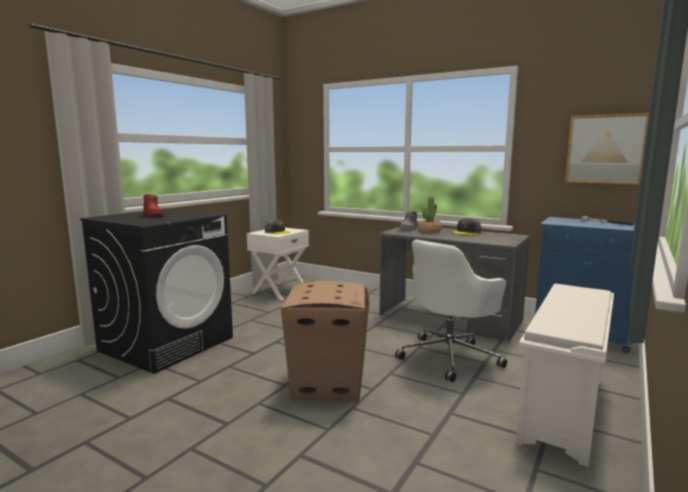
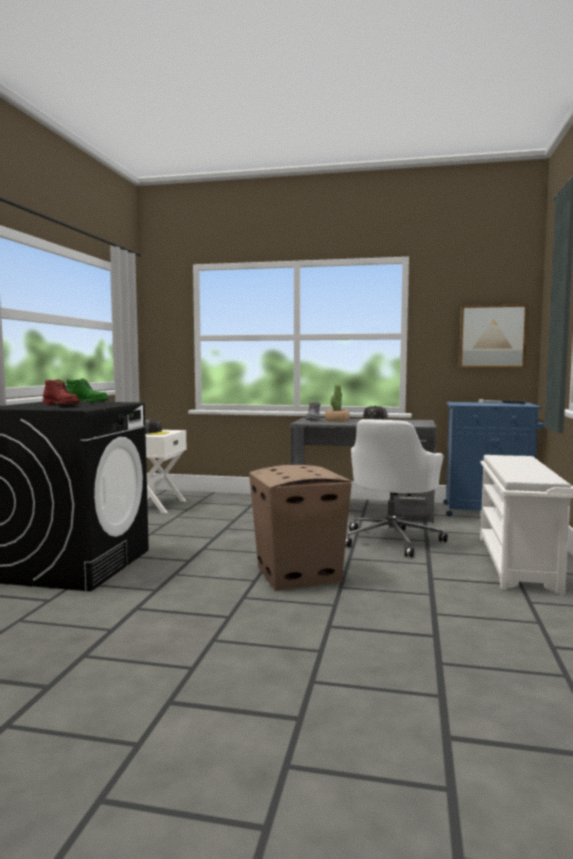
camera: 20 degrees left, 5 degrees down
none -> green boot [66,378,109,403]

